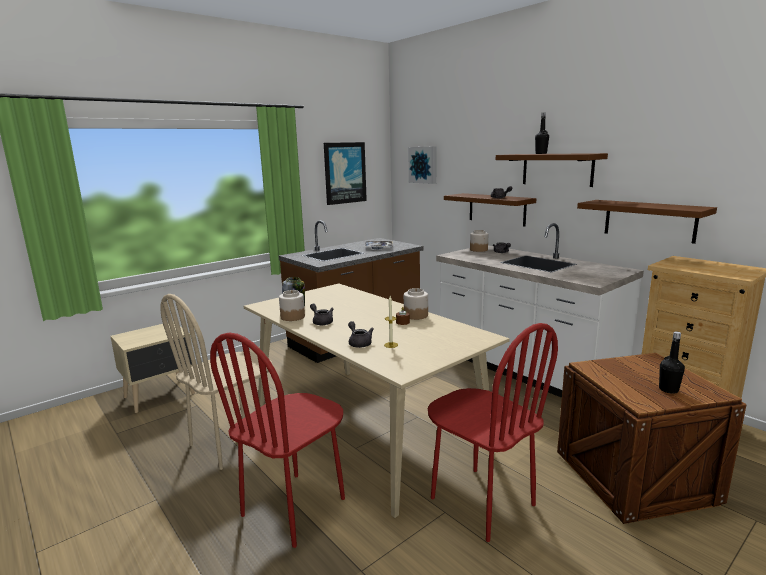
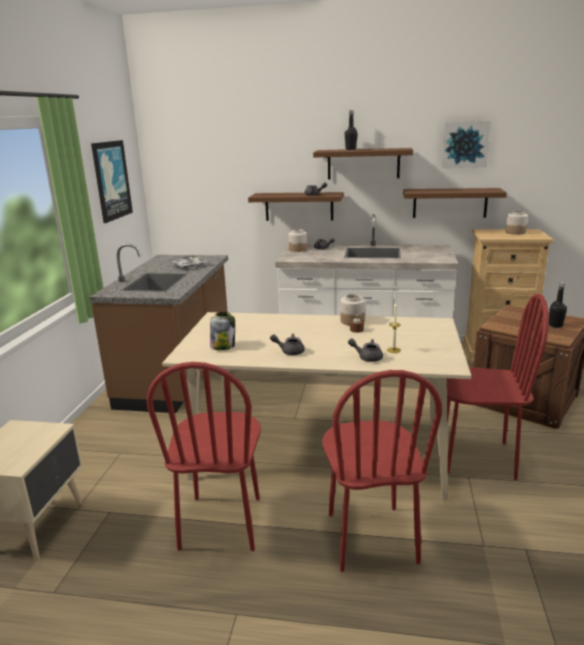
camera: 40 degrees left, 5 degrees up
beige chair [160,294,272,470] -> red chair [147,362,261,551]
jar [279,290,305,321] -> jar moved to [506,211,528,235]
picture [408,146,437,184] -> picture moved to [441,121,491,168]

